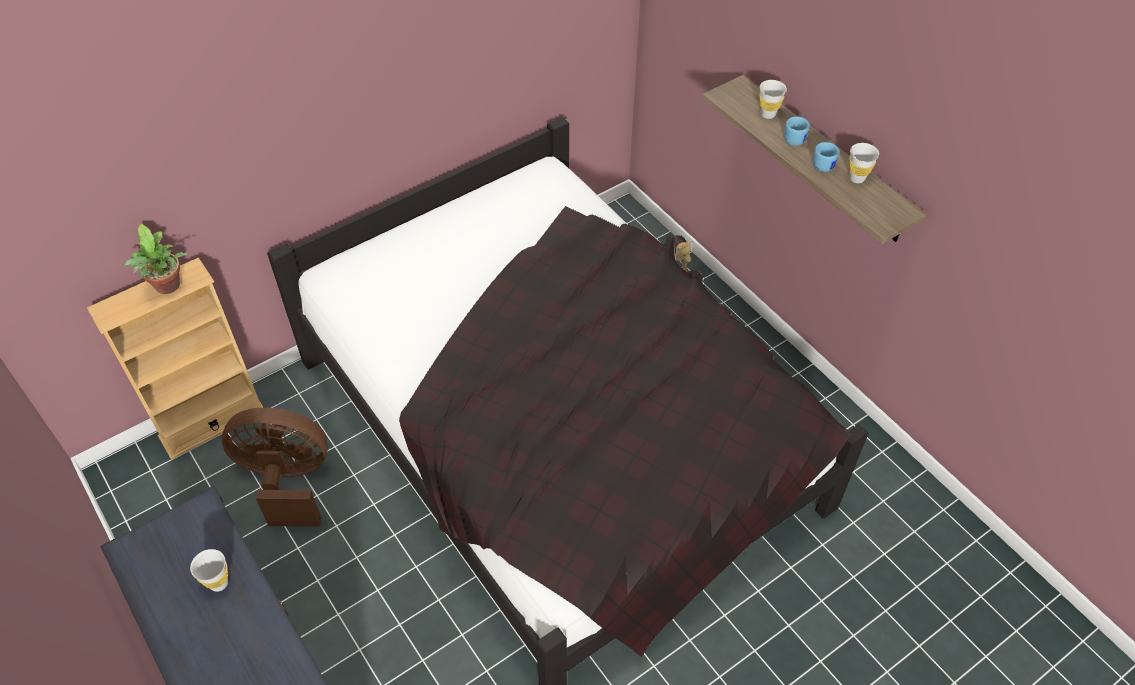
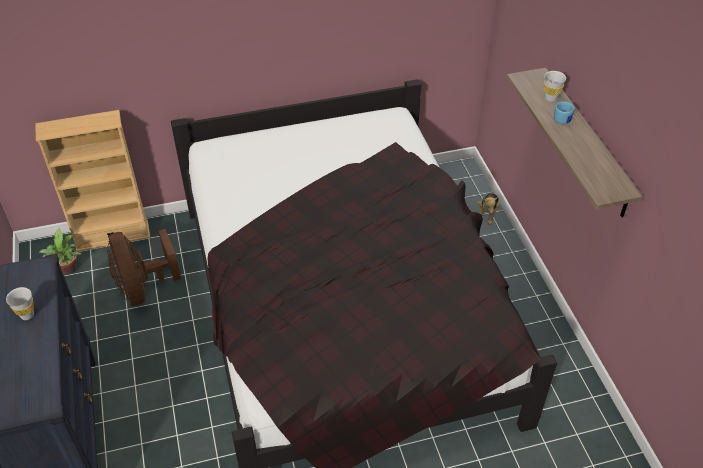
camera: 20 degrees right, 5 degrees down
potted plant [123,223,189,294] -> potted plant moved to [39,228,81,274]
brown fan [222,407,328,527] -> brown fan turned 135 degrees counterclockwise [107,229,181,306]
blue mug [813,142,839,172] -> none
white cup [849,143,879,183] -> none

